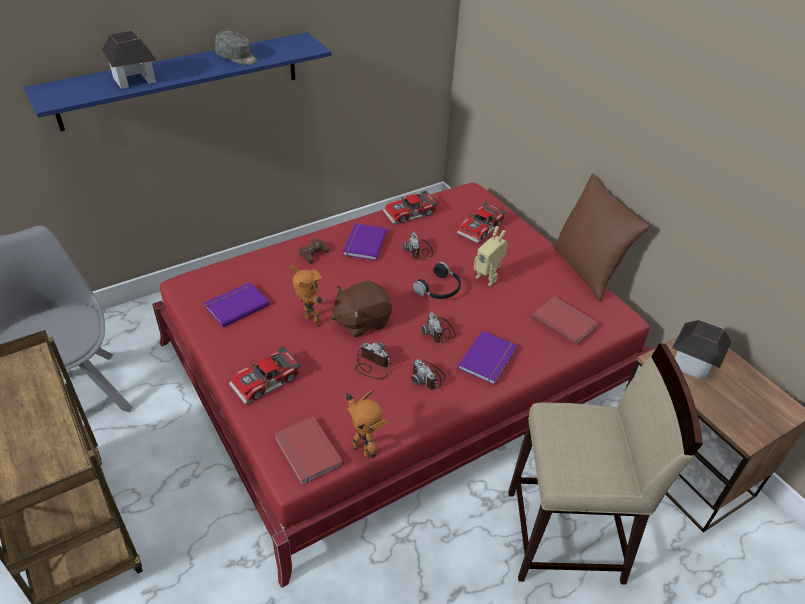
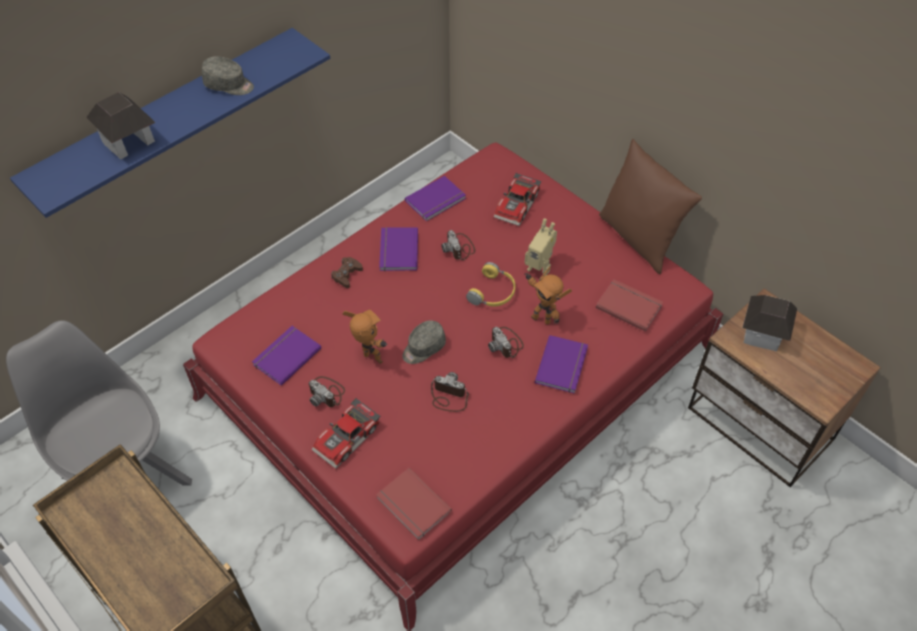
camera: 10 degrees left, 10 degrees up
brown plush toy [331,280,392,337] -> grey cap [402,320,446,364]
toy robot [346,390,388,458] -> toy robot moved to [525,267,572,324]
toy car [383,190,438,224] -> purple book [405,176,466,222]
camera [411,359,446,389] -> camera moved to [309,376,345,407]
black headphones [413,262,461,299] -> yellow headphones [466,262,515,307]
beige stool [508,343,703,584] -> none

